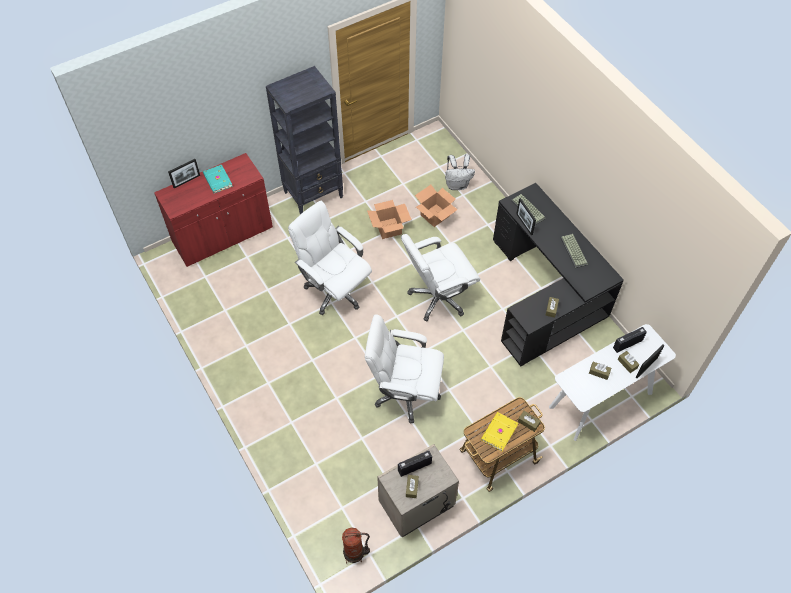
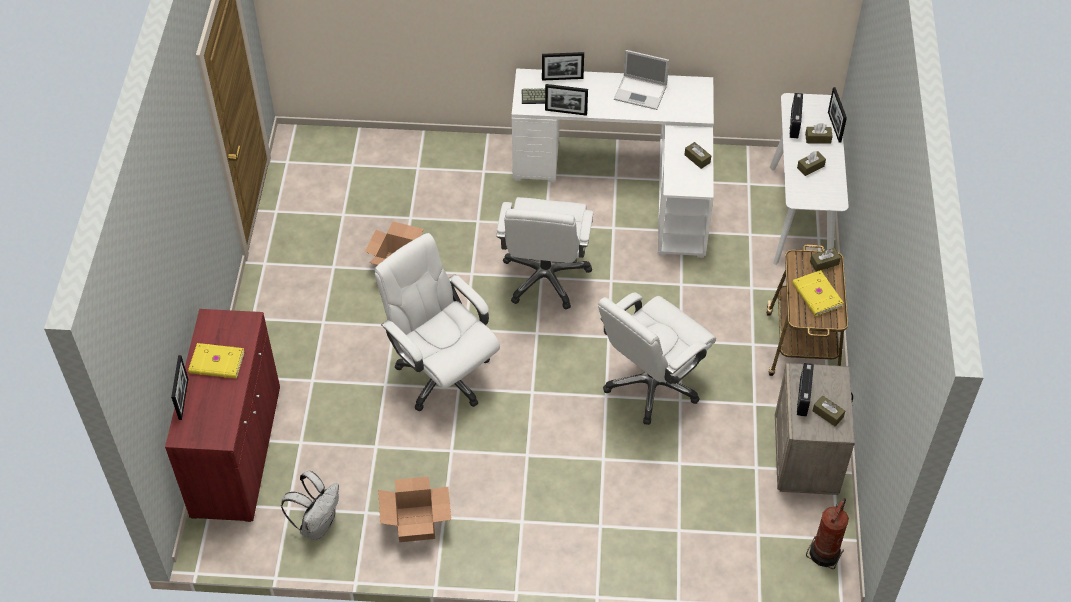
camera: 55 degrees left, 5 degrees down
turquoise book [203,165,233,193] -> yellow book [188,343,245,379]
black bookcase [266,66,343,215] -> none
white office chair [288,201,372,315] -> white office chair turned 60 degrees clockwise [374,233,500,411]
cardboard box [415,185,458,227] -> cardboard box moved to [378,477,451,542]
white backpack [445,154,475,190] -> white backpack moved to [281,471,339,540]
black desk [493,183,624,366] -> white desk [512,68,714,258]
keyboard [560,234,588,268] -> laptop [614,50,669,110]
none -> picture frame [542,52,584,81]

